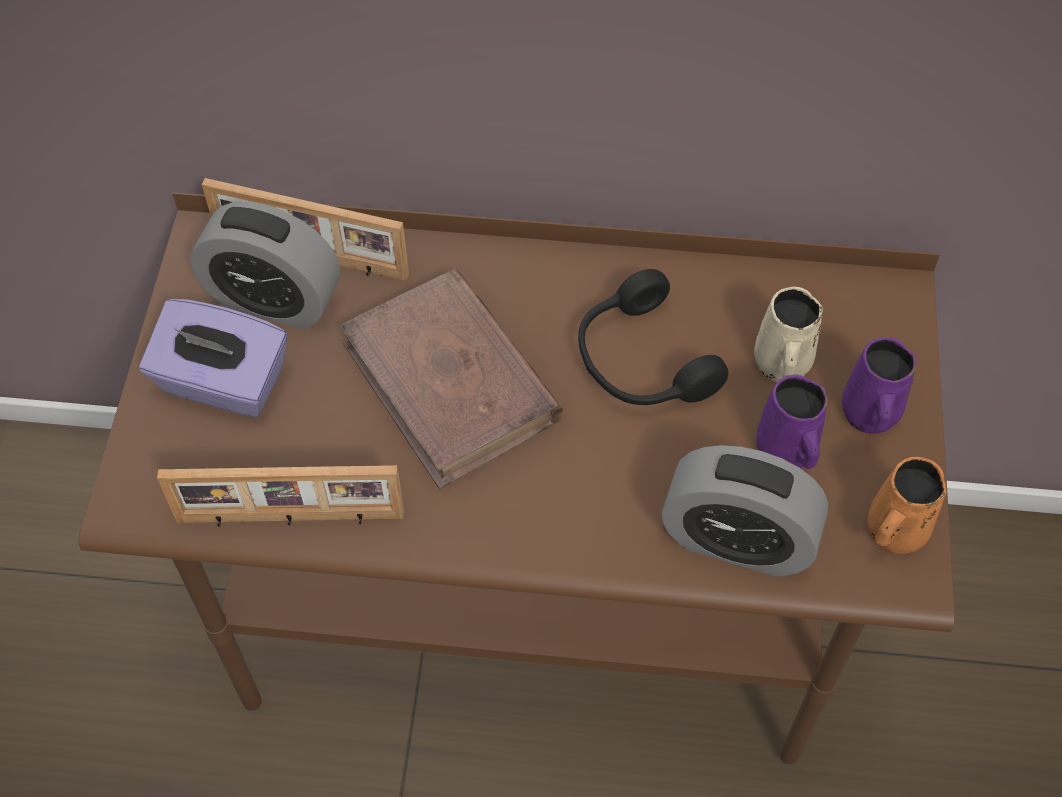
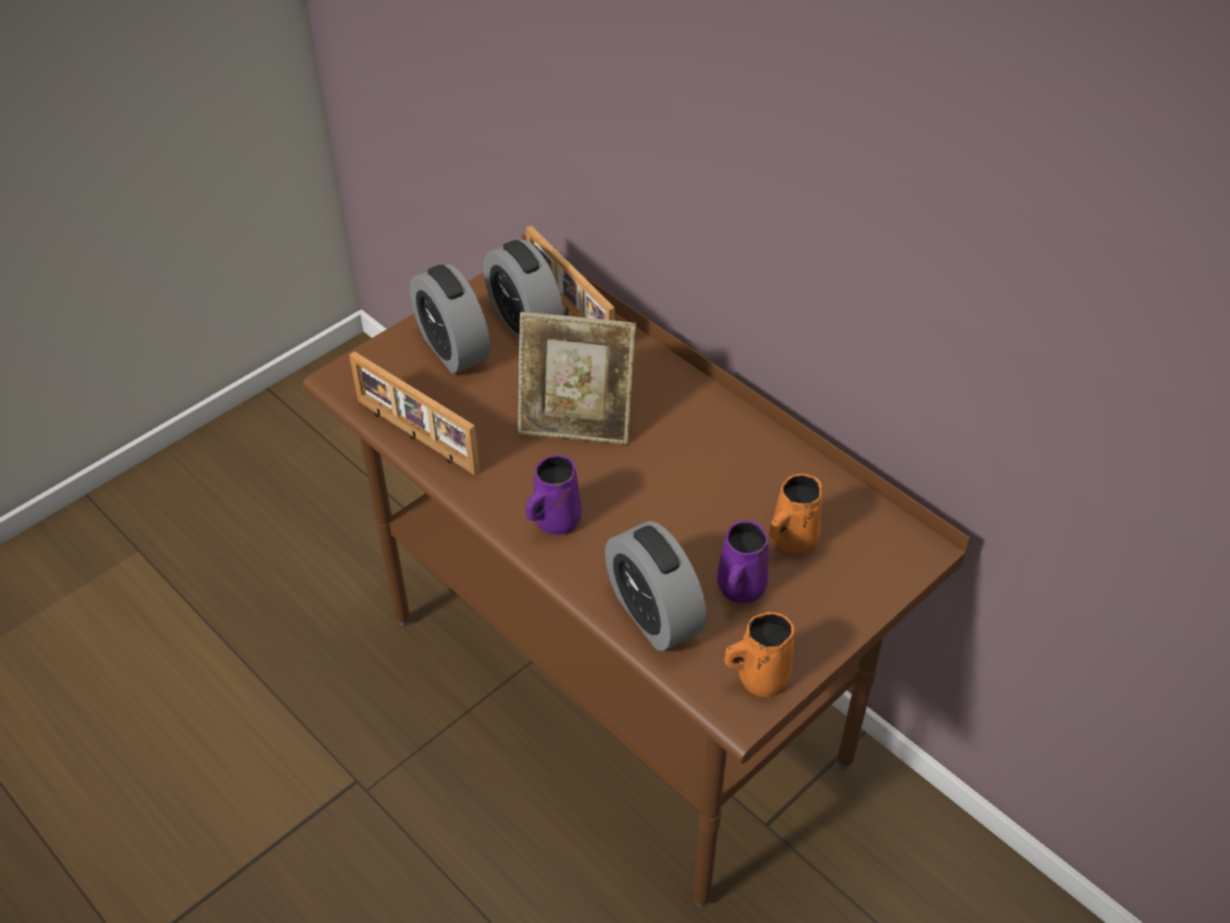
camera: 40 degrees right, 10 degrees down
purple tissue box [139,299,287,417] -> alarm clock [410,264,490,374]
brown book [339,269,563,489] -> picture frame [518,312,636,444]
black headphones [578,269,728,405] -> none
beige mug [754,287,823,382] -> orange mug [769,474,822,555]
purple mug [842,337,917,434] -> purple mug moved to [526,455,582,535]

